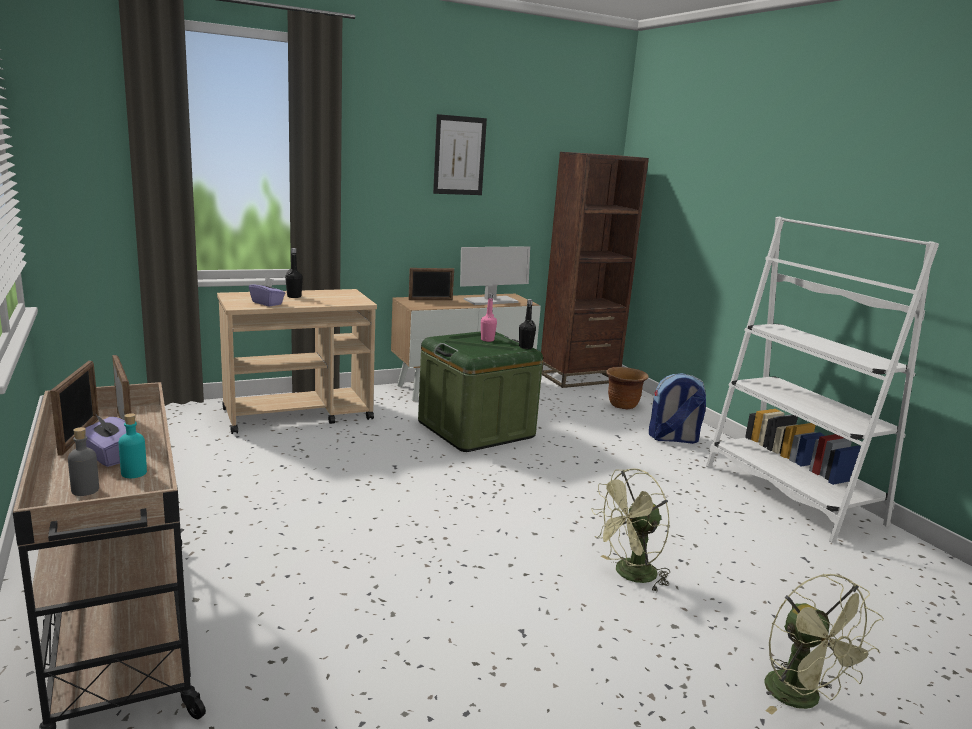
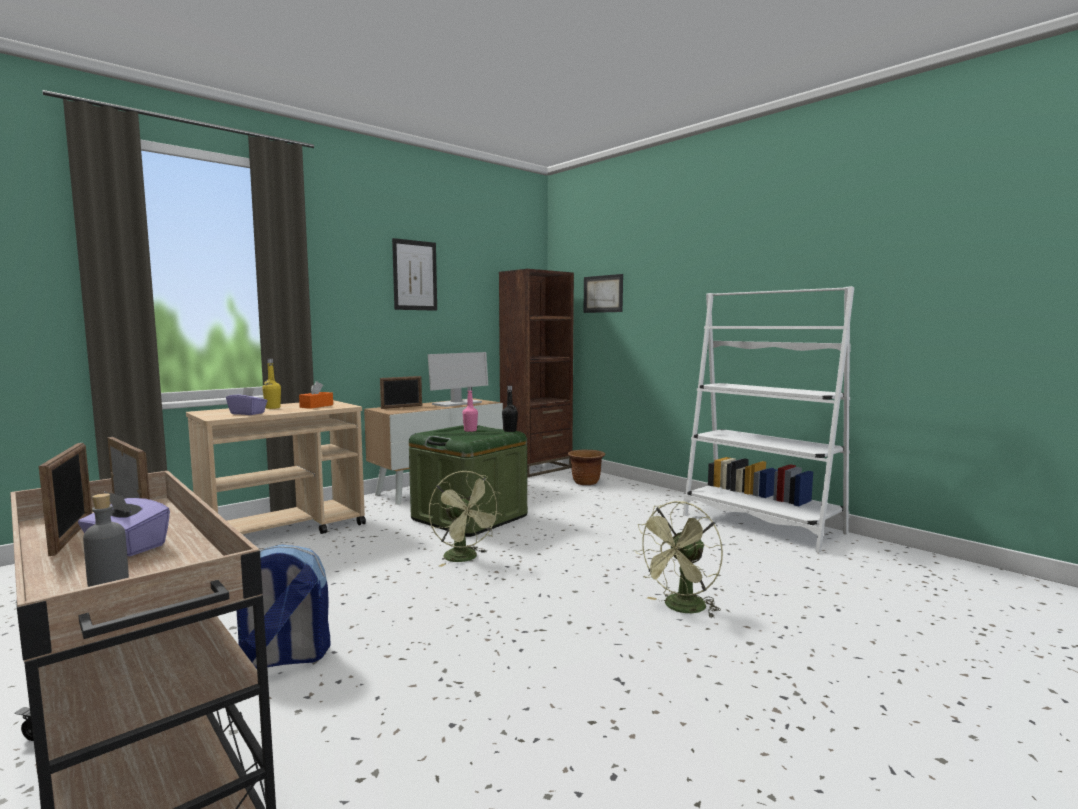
camera: 15 degrees left, 10 degrees down
turquoise bottle [119,413,147,478] -> none
black bottle [285,248,303,298] -> yellow bottle [262,359,281,409]
backpack [649,373,706,444] -> backpack moved to [236,544,331,669]
green fan [764,574,884,715] -> green fan moved to [429,471,502,567]
none -> orange tissue box [299,381,333,409]
none -> picture [584,274,623,313]

